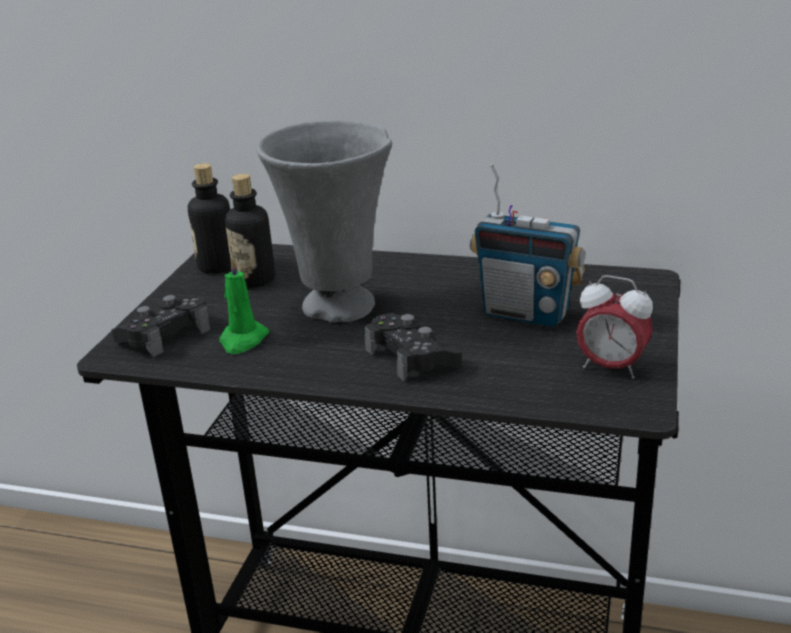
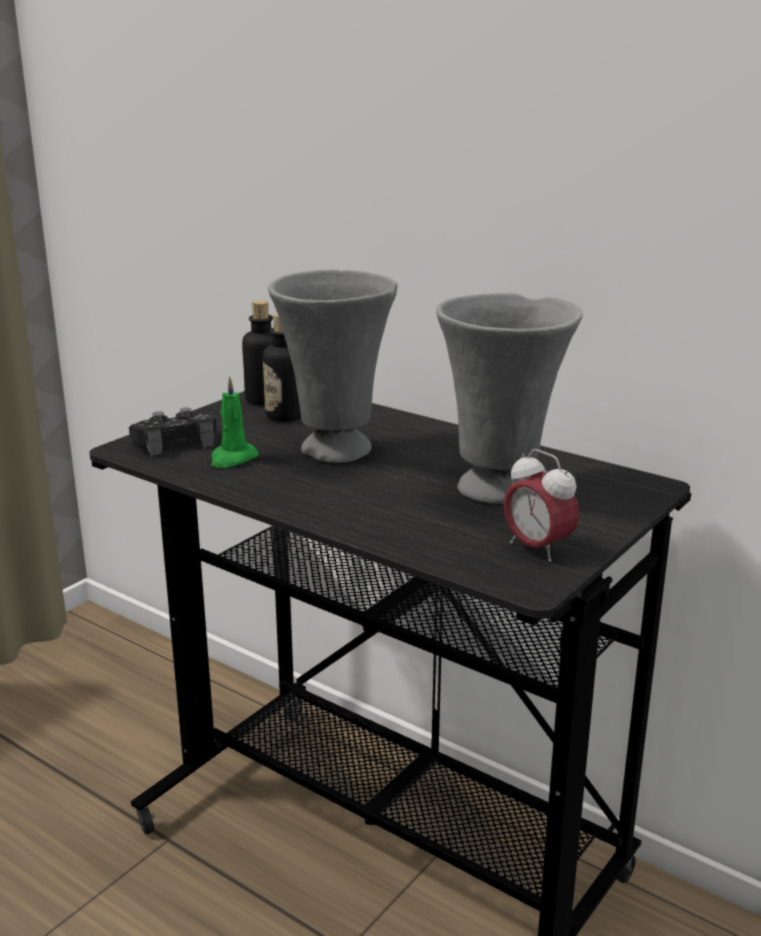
camera: 20 degrees right, 5 degrees down
black game controller [365,313,462,381] -> none
radio [470,164,585,327] -> grey vase [436,293,583,504]

